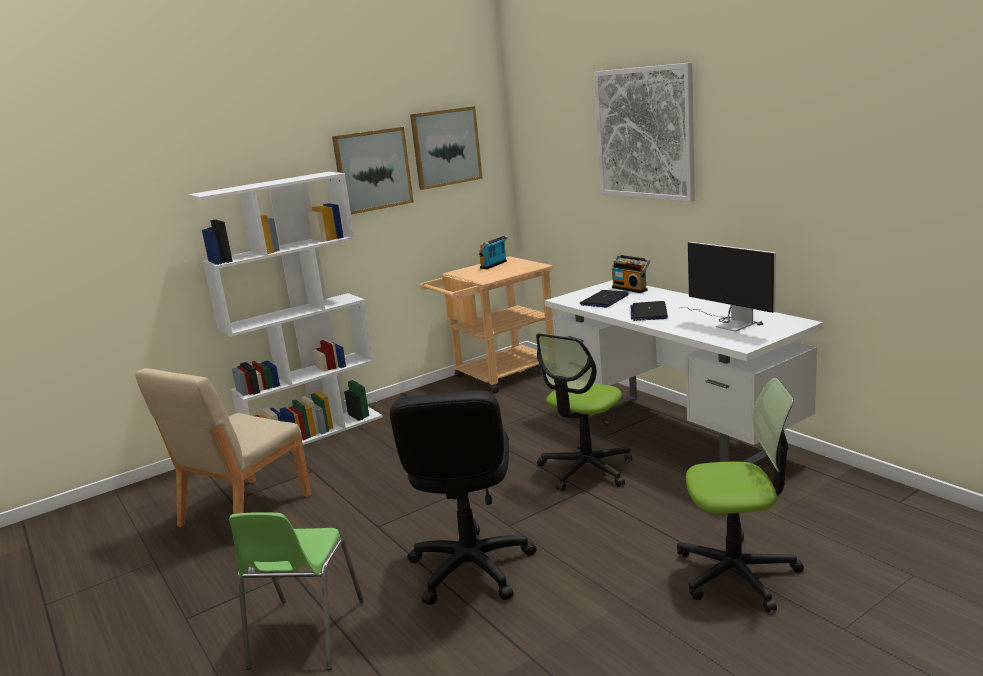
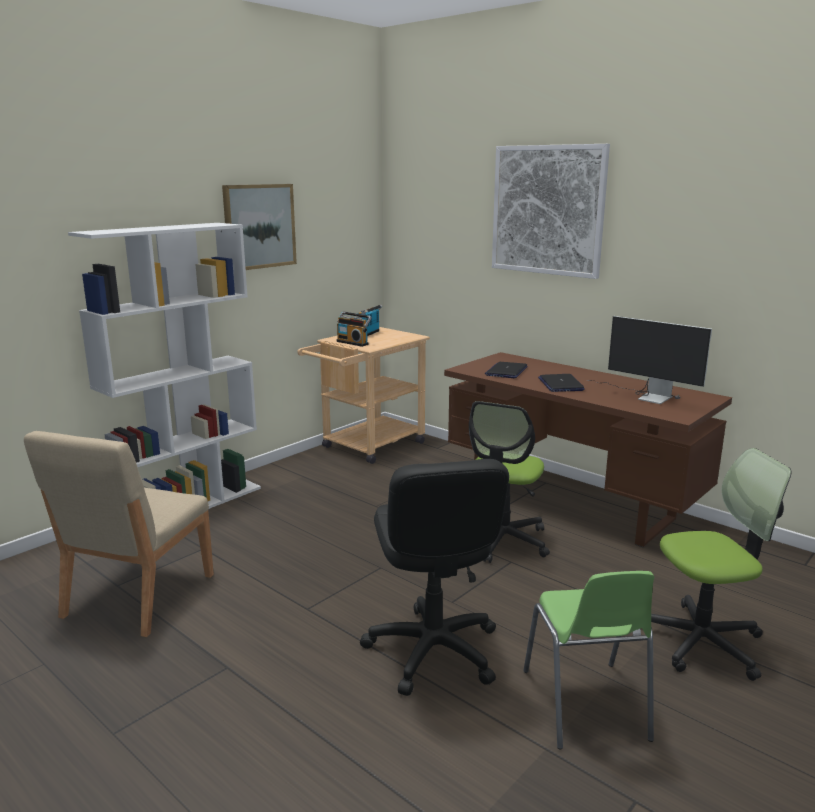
camera: 15 degrees left, 0 degrees up
green chair [229,512,364,670] -> green chair moved to [523,571,654,750]
picture [410,106,483,190] -> none
white desk [545,280,823,464] -> brown desk [444,352,732,547]
radio [612,255,650,293] -> radio moved to [337,311,372,347]

